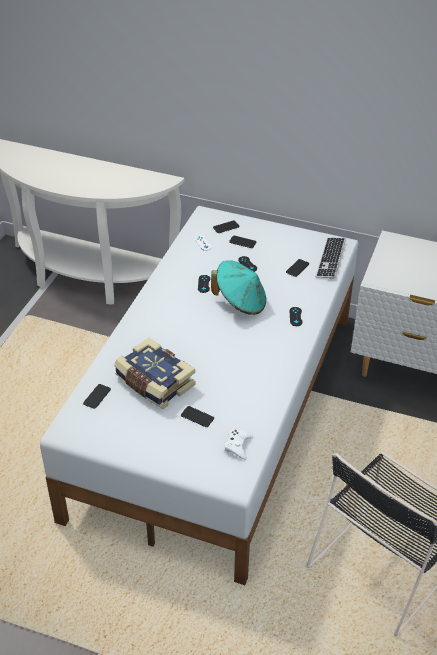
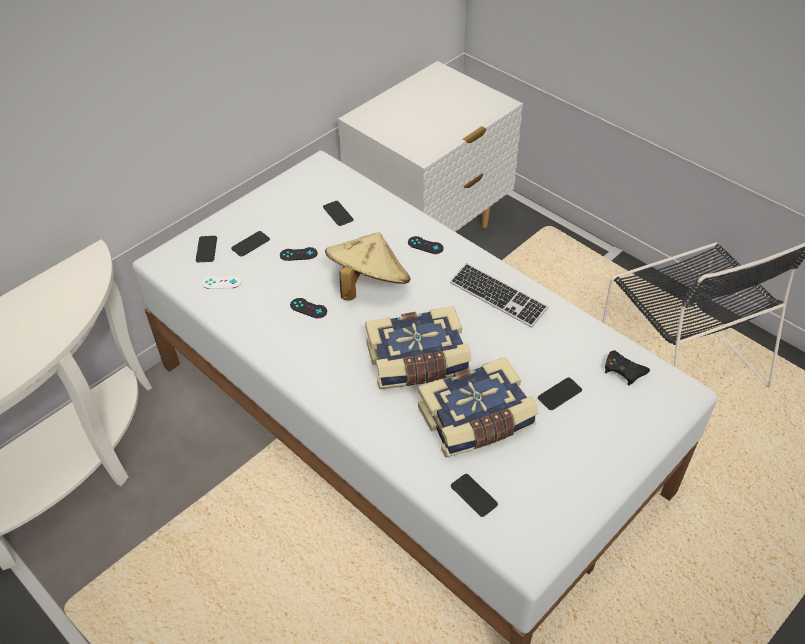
camera: 65 degrees left, 5 degrees up
turquoise hat [211,260,266,315] -> beige hat [325,232,410,301]
white game controller [224,430,253,459] -> black game controller [605,350,650,385]
keyboard [315,238,346,279] -> keyboard moved to [450,263,549,328]
none -> book [365,306,471,389]

